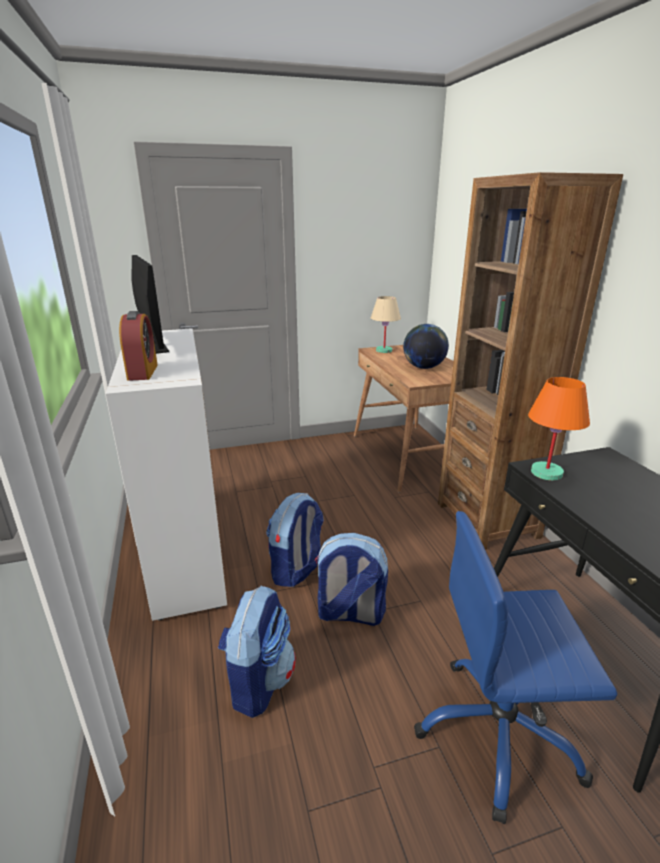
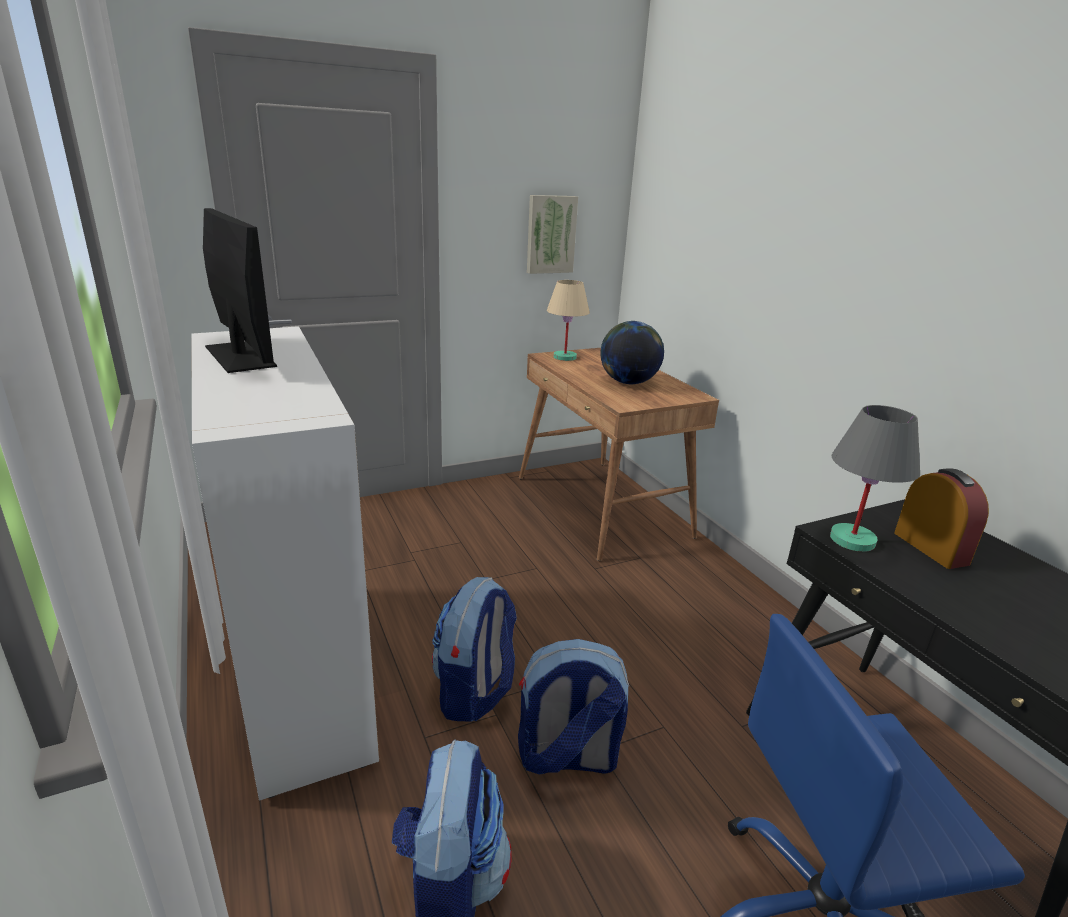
camera: 10 degrees left, 0 degrees up
alarm clock [119,311,158,381] -> alarm clock moved to [894,468,989,569]
brown bookcase [438,172,623,550] -> none
orange table lamp [528,377,590,481] -> grey table lamp [830,405,920,552]
none -> picture [527,195,578,274]

